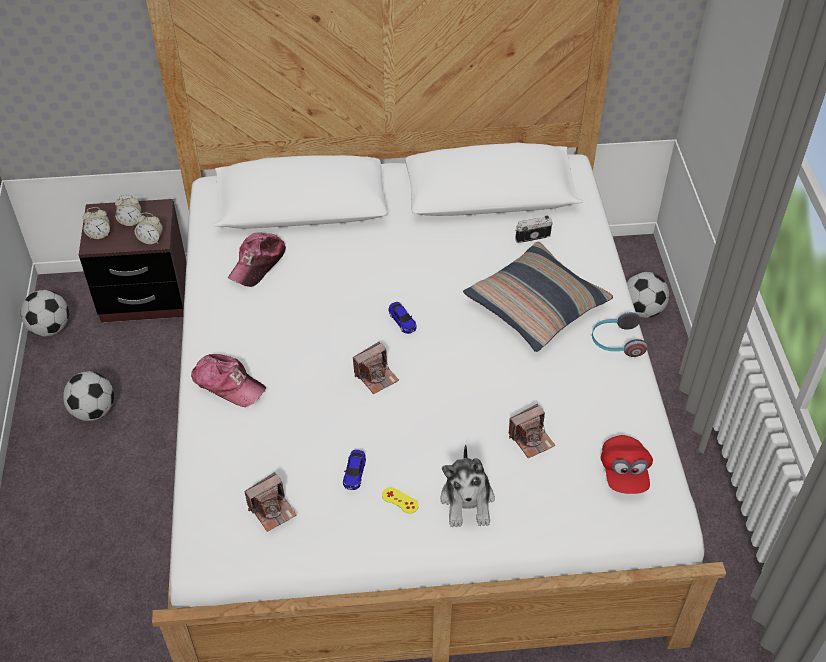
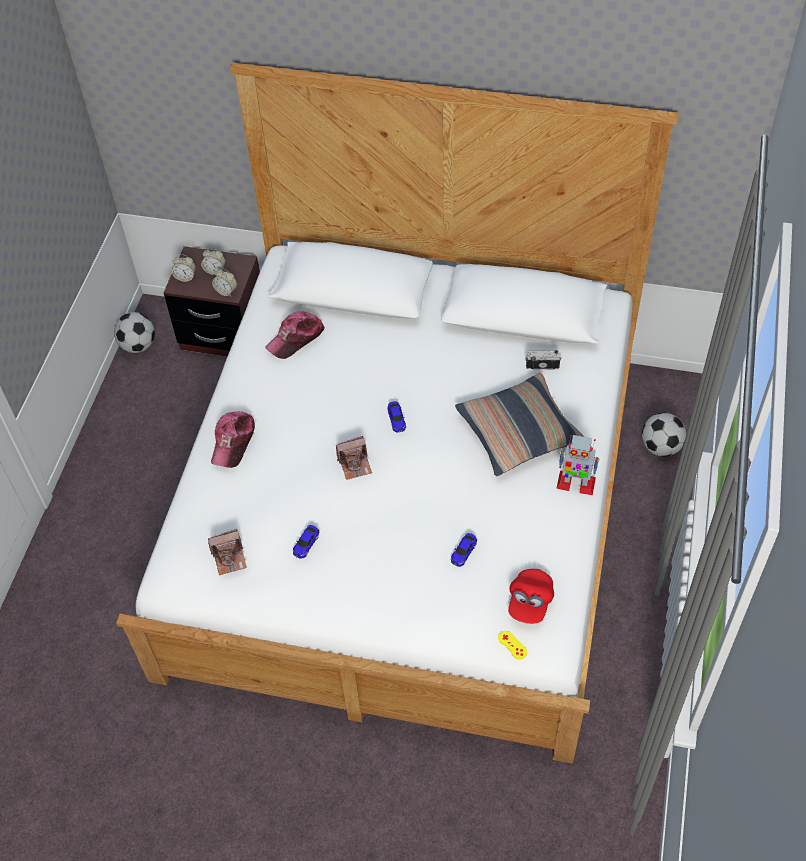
camera: 20 degrees right, 5 degrees up
football [63,371,114,421] -> none
cap [191,354,266,407] -> cap turned 60 degrees clockwise [211,411,255,468]
yellow game controller [382,487,419,514] -> yellow game controller moved to [498,631,527,659]
plush toy [440,444,495,527] -> none
camera [509,404,555,458] -> toy car [451,533,477,567]
headphones [592,312,648,357] -> toy robot [556,435,600,495]

